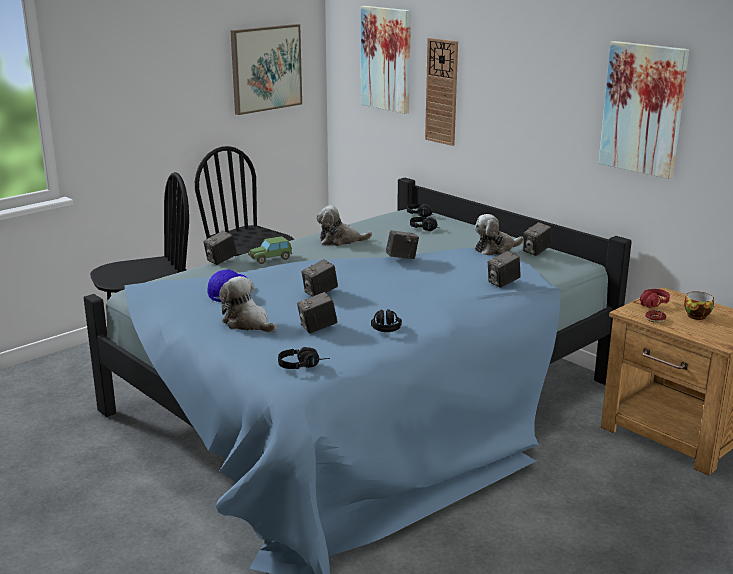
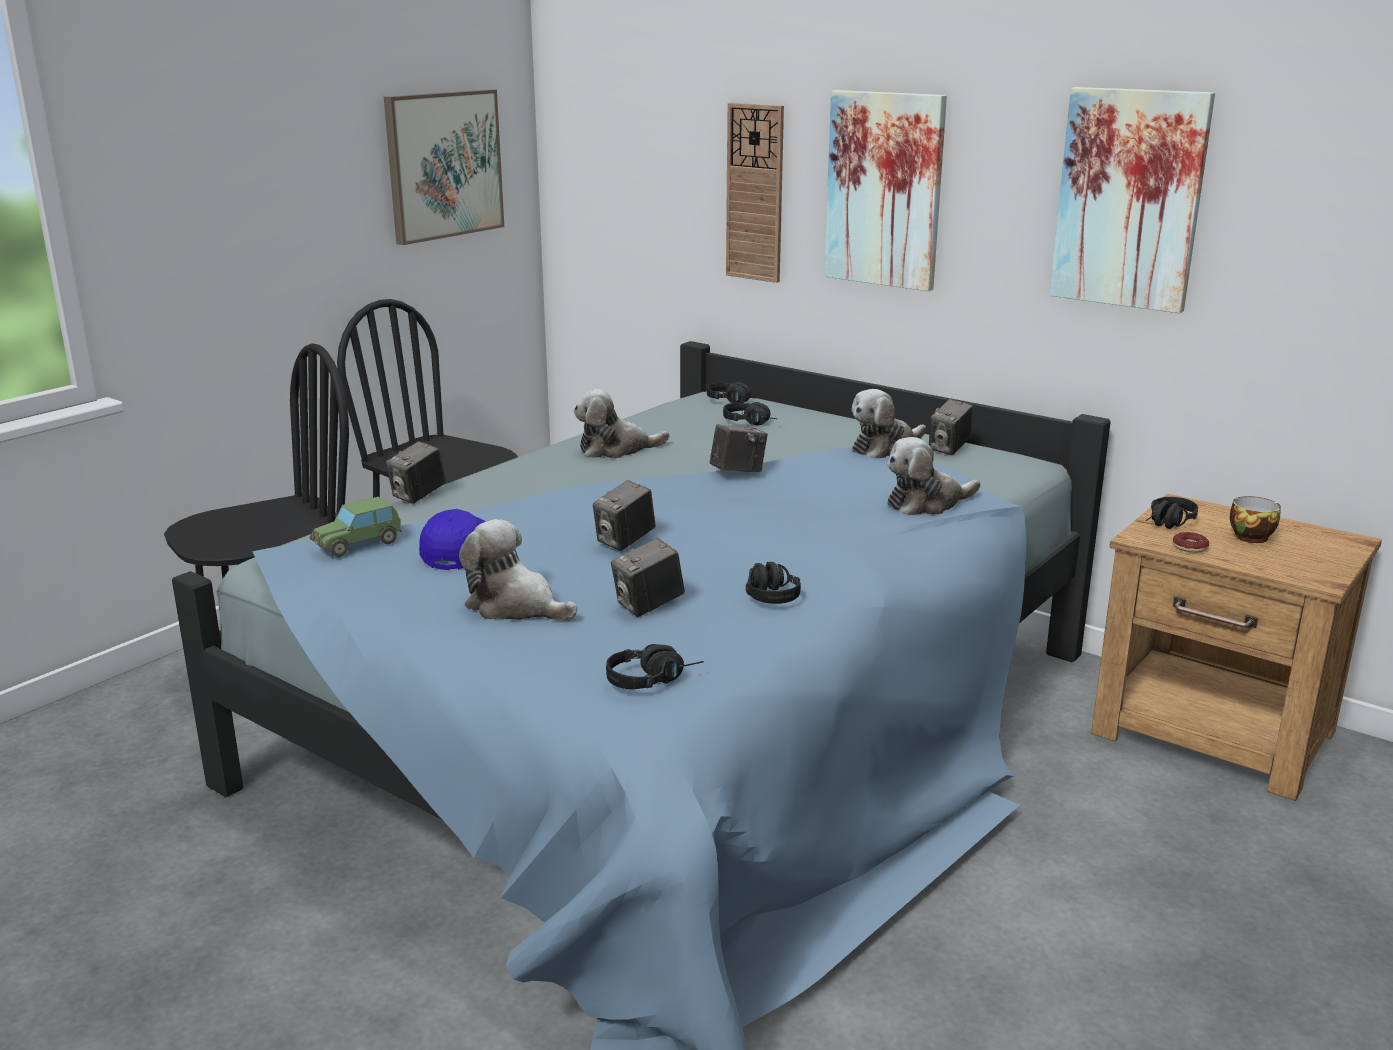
camera: 10 degrees left, 0 degrees up
toy car [248,236,292,264] -> toy car moved to [310,497,402,557]
picture [361,6,411,114] -> picture moved to [824,90,947,291]
camera [488,251,521,288] -> plush toy [887,437,980,515]
red headphones [634,289,670,308] -> black headphones [1146,497,1198,529]

